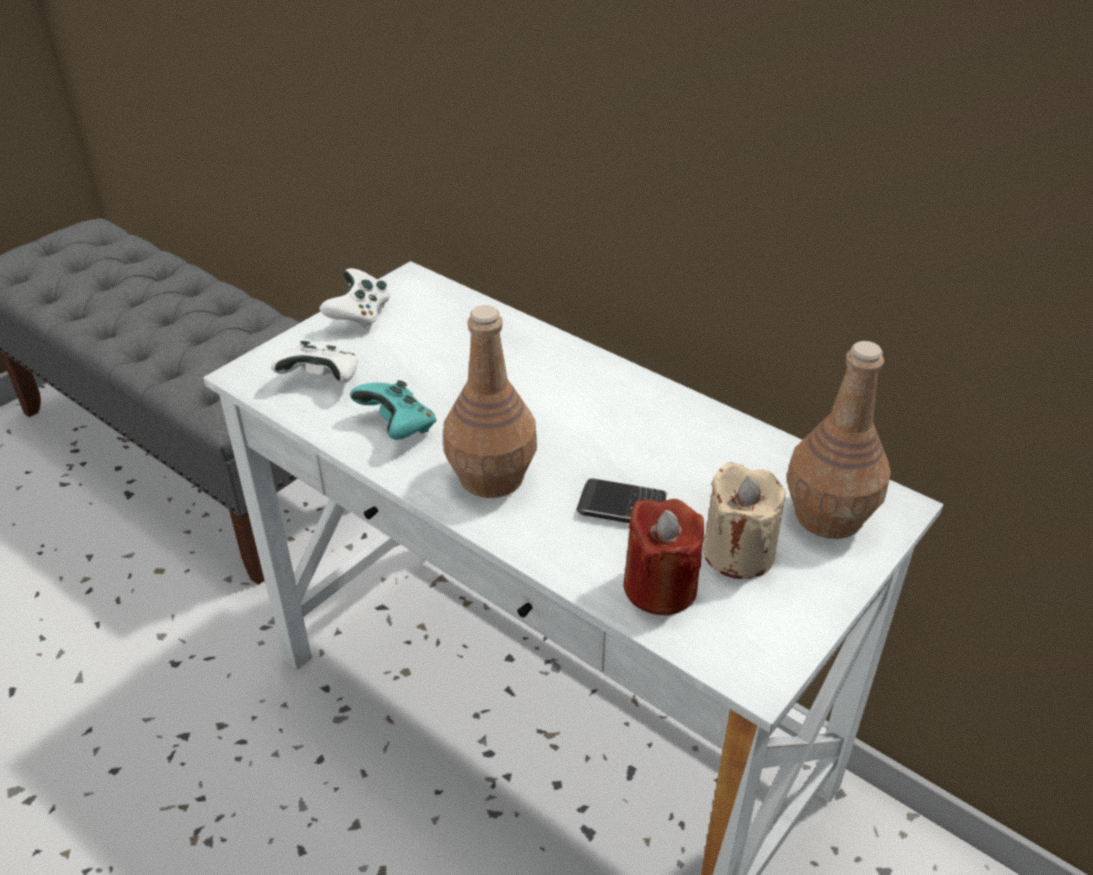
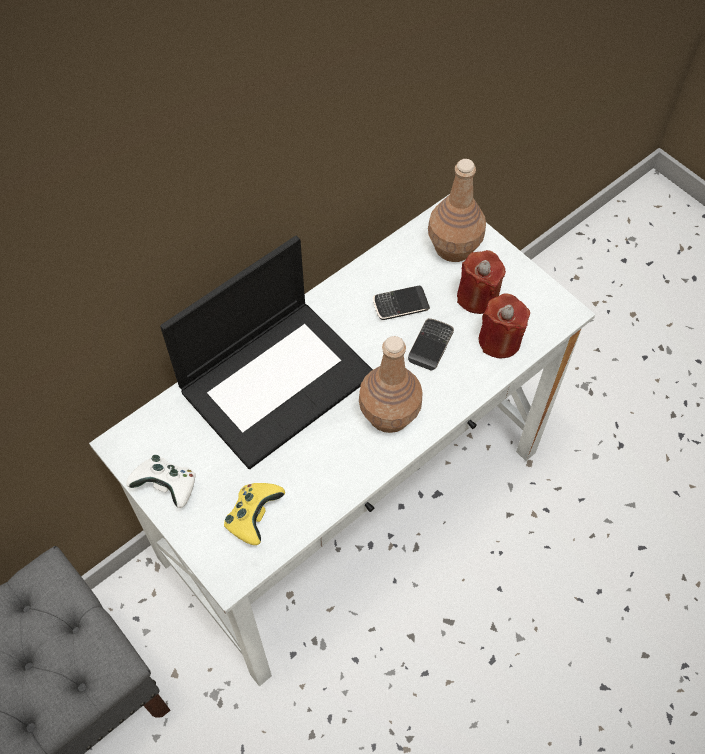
camera: 80 degrees left, 20 degrees up
white game controller [271,341,358,383] -> yellow game controller [224,483,285,545]
turquoise game controller [350,380,437,440] -> none
beige candle [703,462,786,579] -> red candle [457,250,506,314]
none -> laptop [160,236,373,469]
none -> phone [373,286,430,320]

